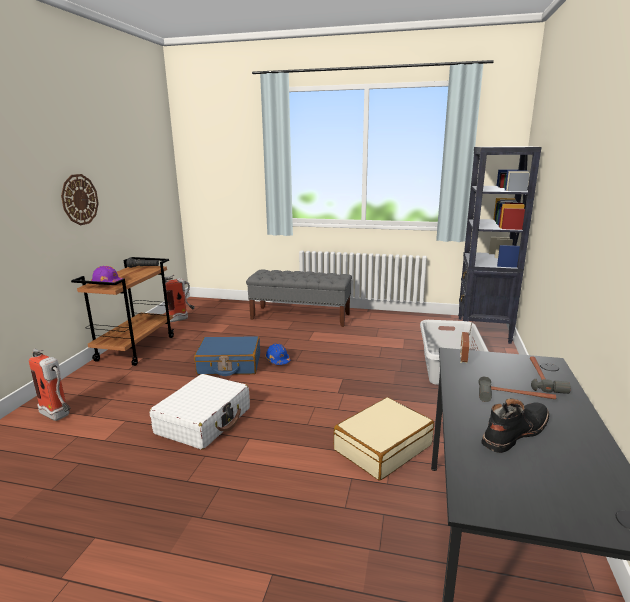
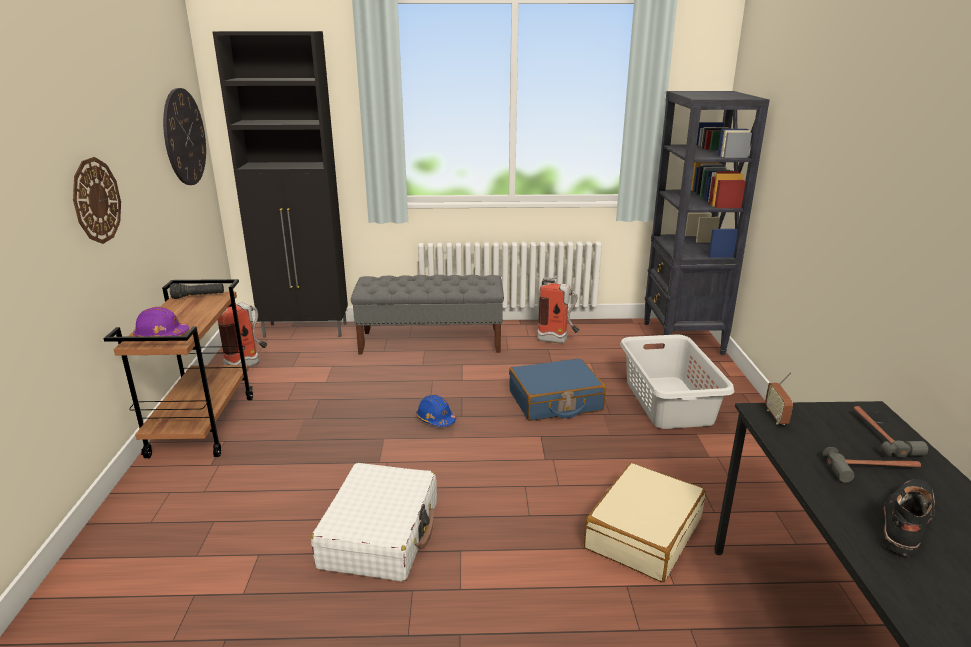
camera: 15 degrees left, 5 degrees up
fire extinguisher [29,349,71,421] -> fire extinguisher moved to [537,277,580,344]
blue suitcase [194,336,260,376] -> blue suitcase moved to [509,358,606,421]
none -> wall clock [163,88,206,185]
none -> black cabinet [212,31,348,338]

